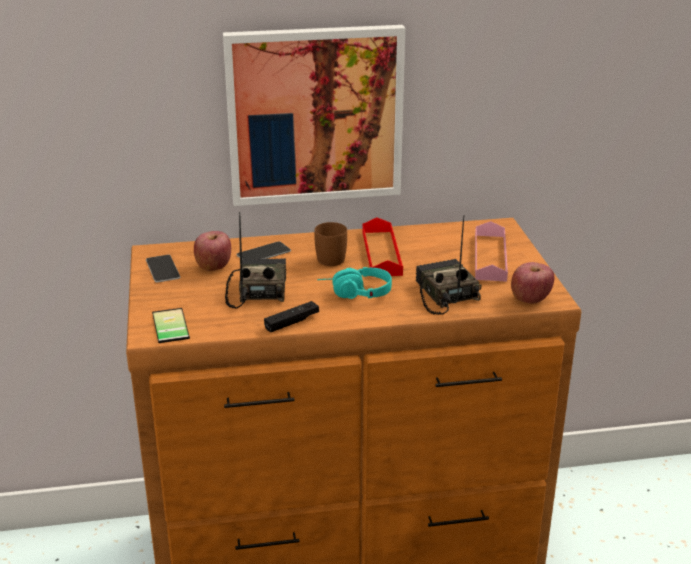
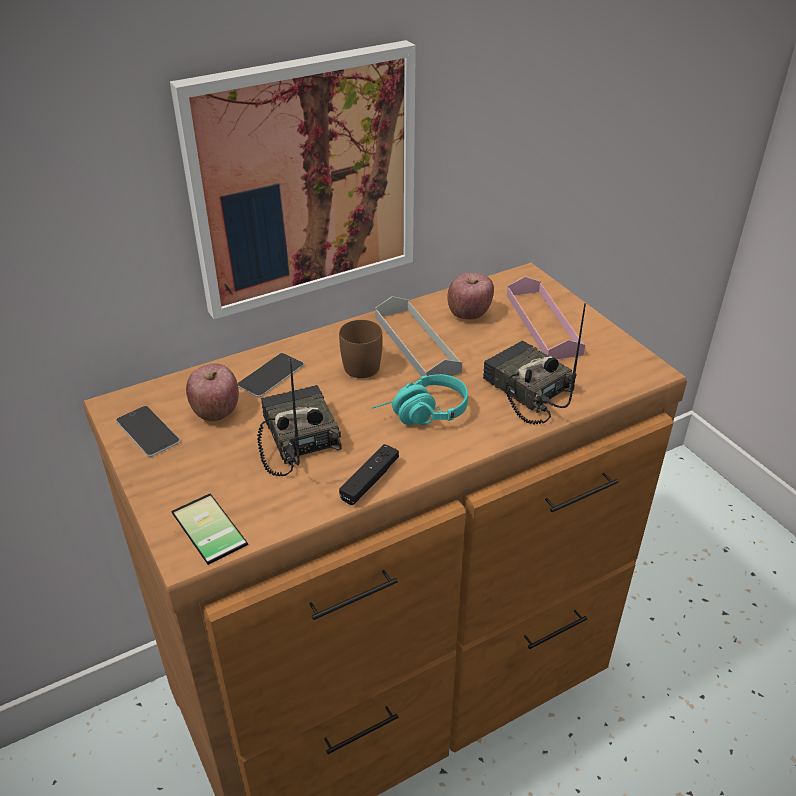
camera: 20 degrees left, 10 degrees up
red tray [362,217,403,277] -> grey tray [375,296,462,377]
apple [511,262,554,304] -> apple moved to [447,273,494,320]

